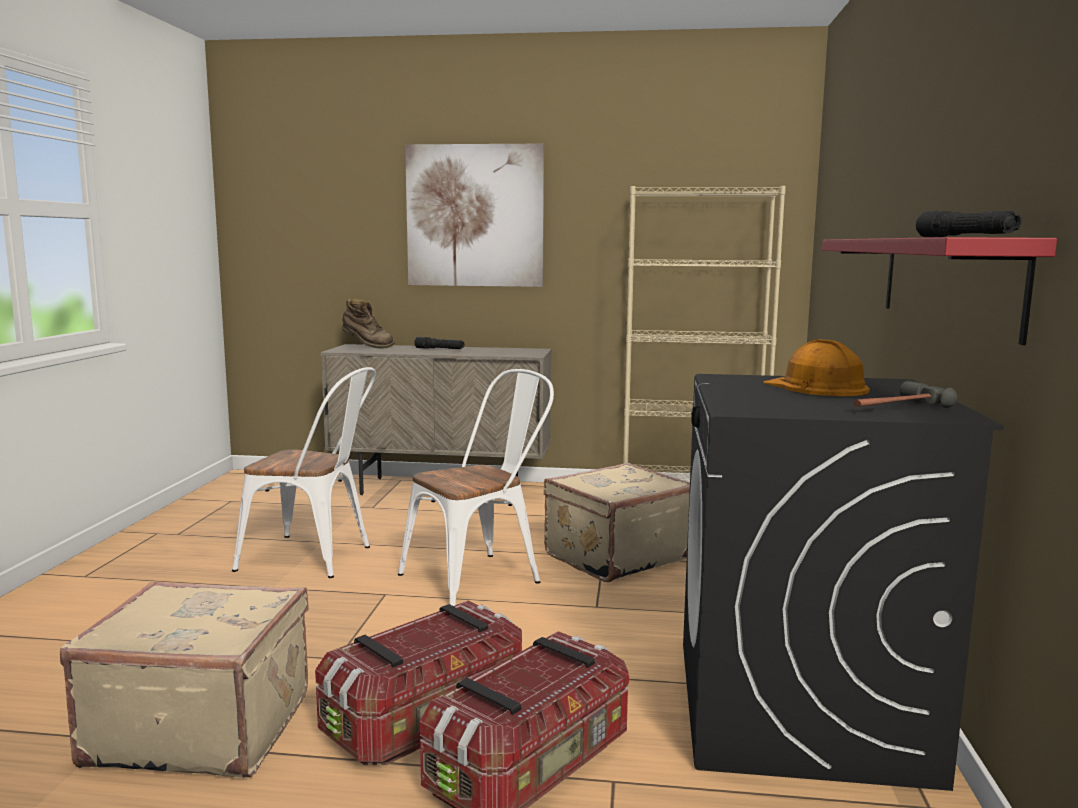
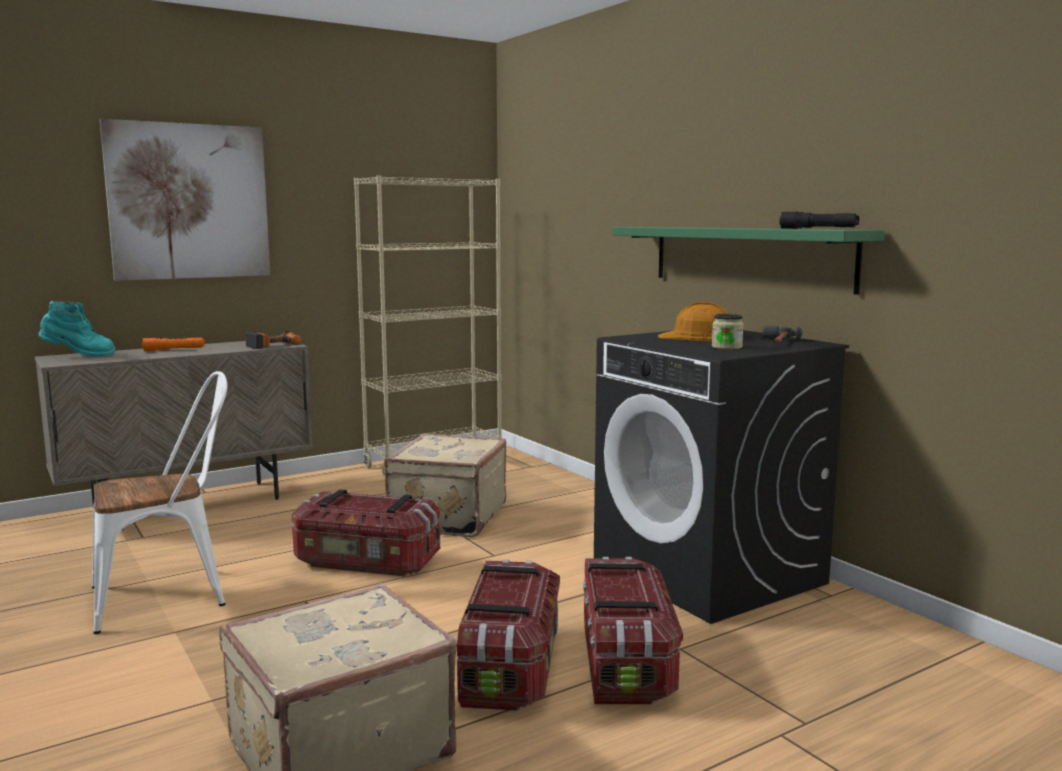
camera: 40 degrees left, 0 degrees up
brown boot [342,299,395,349] -> turquoise boot [38,301,115,356]
white chair [398,369,554,606] -> storage box [292,489,440,576]
black flashlight [414,337,464,349] -> orange flashlight [142,338,205,351]
red shelf [822,237,1057,345] -> green shelf [612,227,885,295]
none -> power drill [246,331,302,349]
none -> jar [712,314,744,349]

